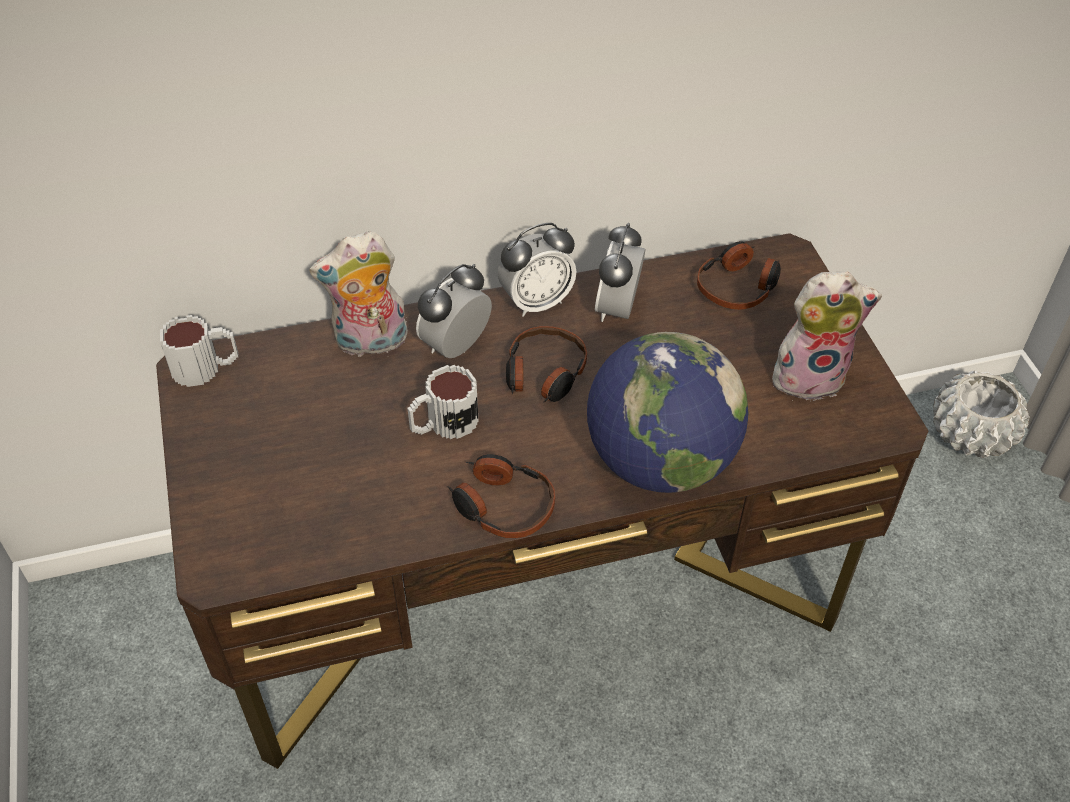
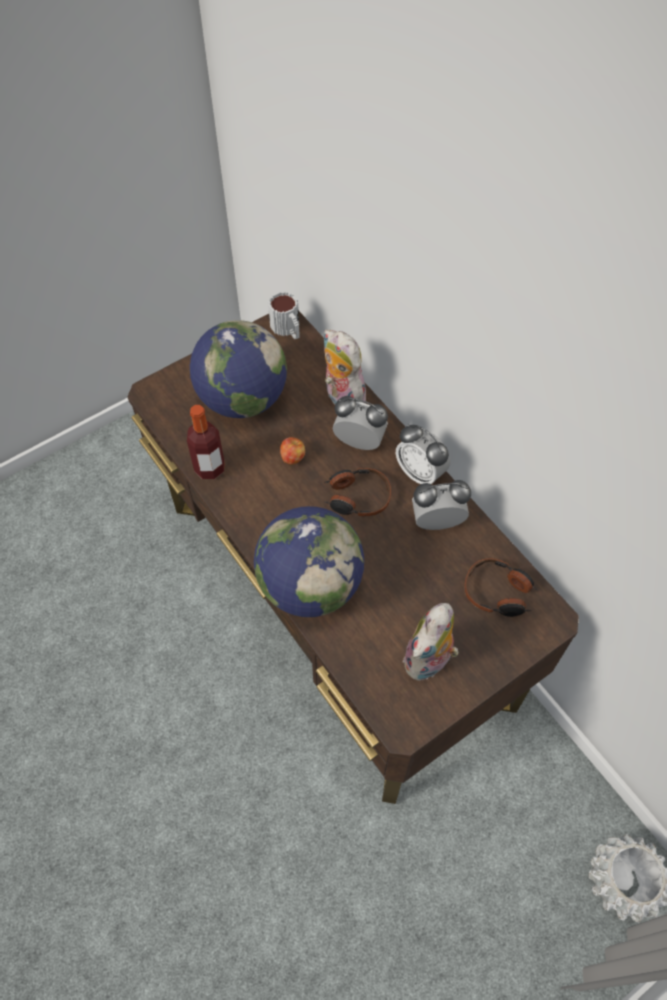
camera: 70 degrees right, 10 degrees up
mug [407,365,479,439] -> apple [280,437,305,465]
headphones [447,454,555,538] -> none
plush toy [772,271,882,401] -> plush toy turned 60 degrees clockwise [403,603,459,681]
none -> bottle [187,405,225,479]
none -> globe [190,320,287,418]

